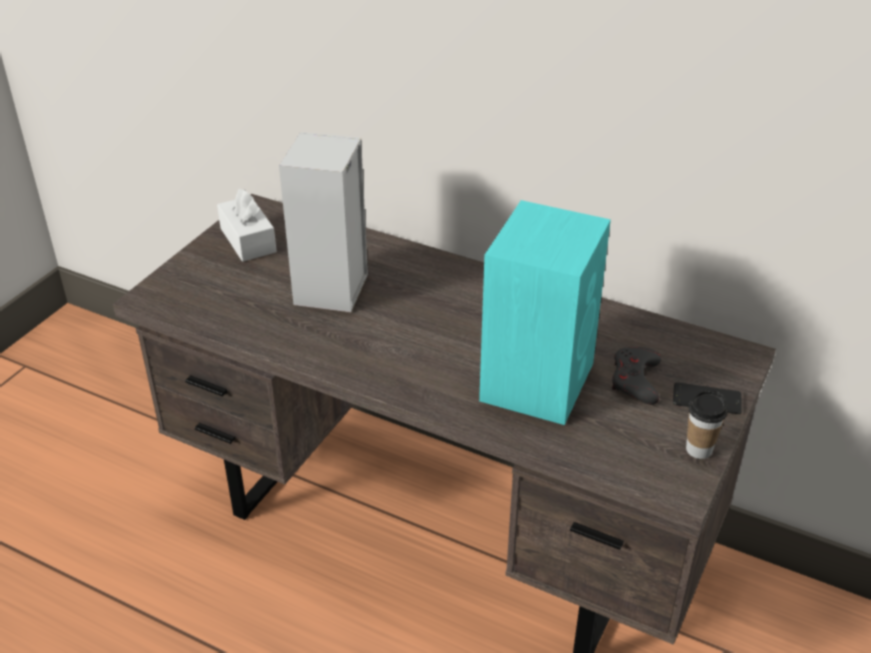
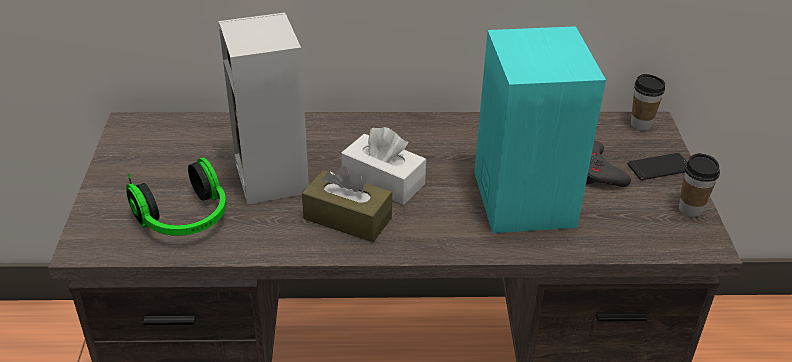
camera: 30 degrees left, 0 degrees up
white tissue box [217,189,277,262] -> white tissue box moved to [341,127,426,205]
none -> headphones [126,157,226,236]
none -> brown tissue box [302,167,392,242]
none -> cup [631,74,665,131]

